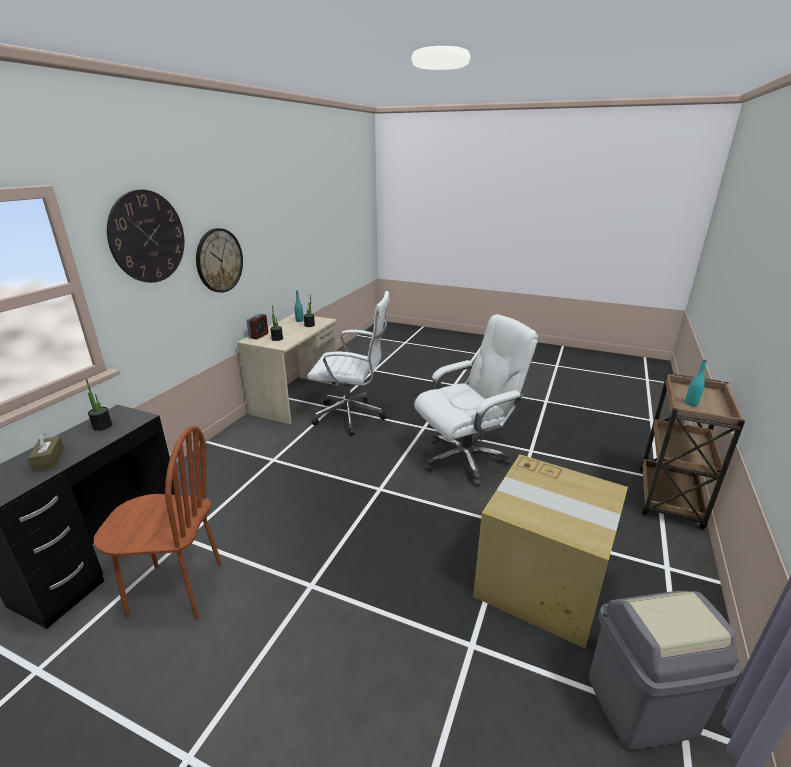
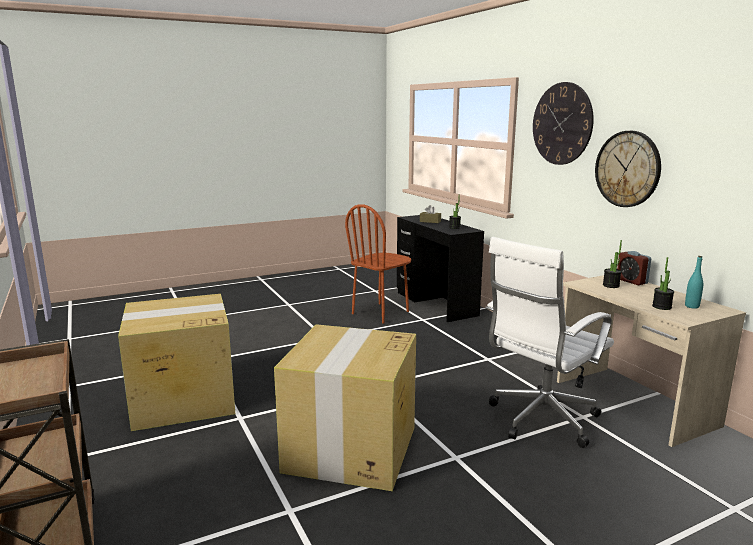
camera: 130 degrees right, 10 degrees down
white office chair [414,314,538,486] -> cardboard box [274,324,416,491]
grey trash can [589,591,741,750] -> none
turquoise bottle [685,360,706,406] -> none

